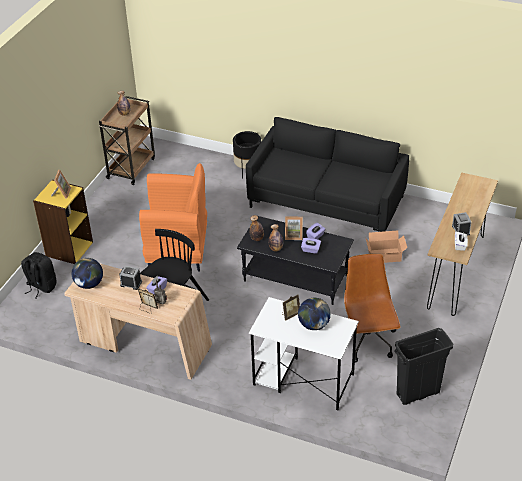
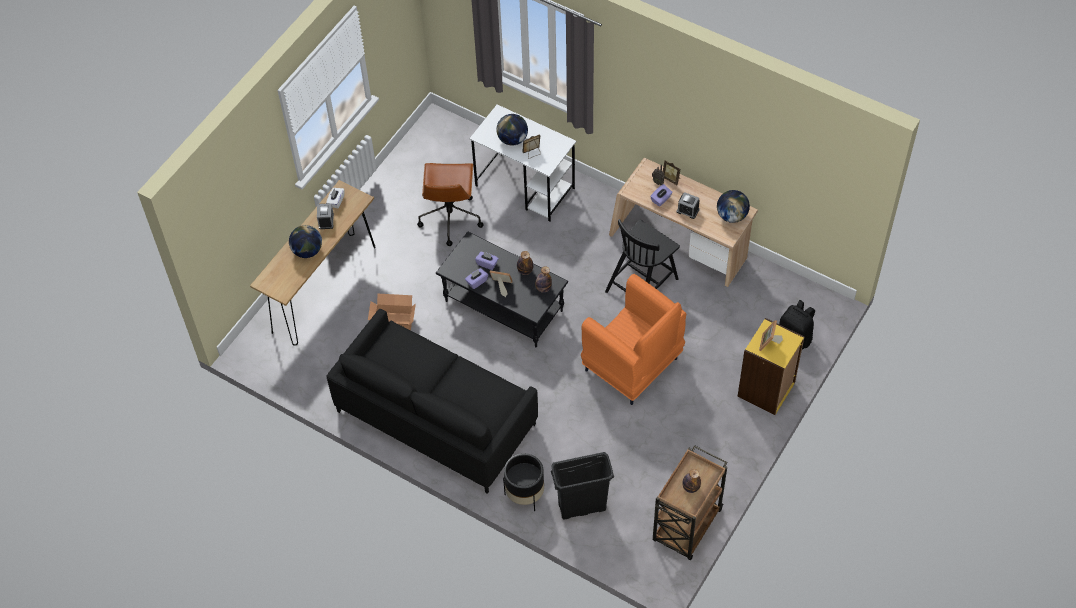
camera: 170 degrees left, 15 degrees up
orange armchair [139,163,207,272] -> orange armchair turned 150 degrees counterclockwise [581,274,686,405]
black trash can [394,328,453,405] -> black trash can moved to [551,452,614,520]
none -> globe [289,225,322,258]

